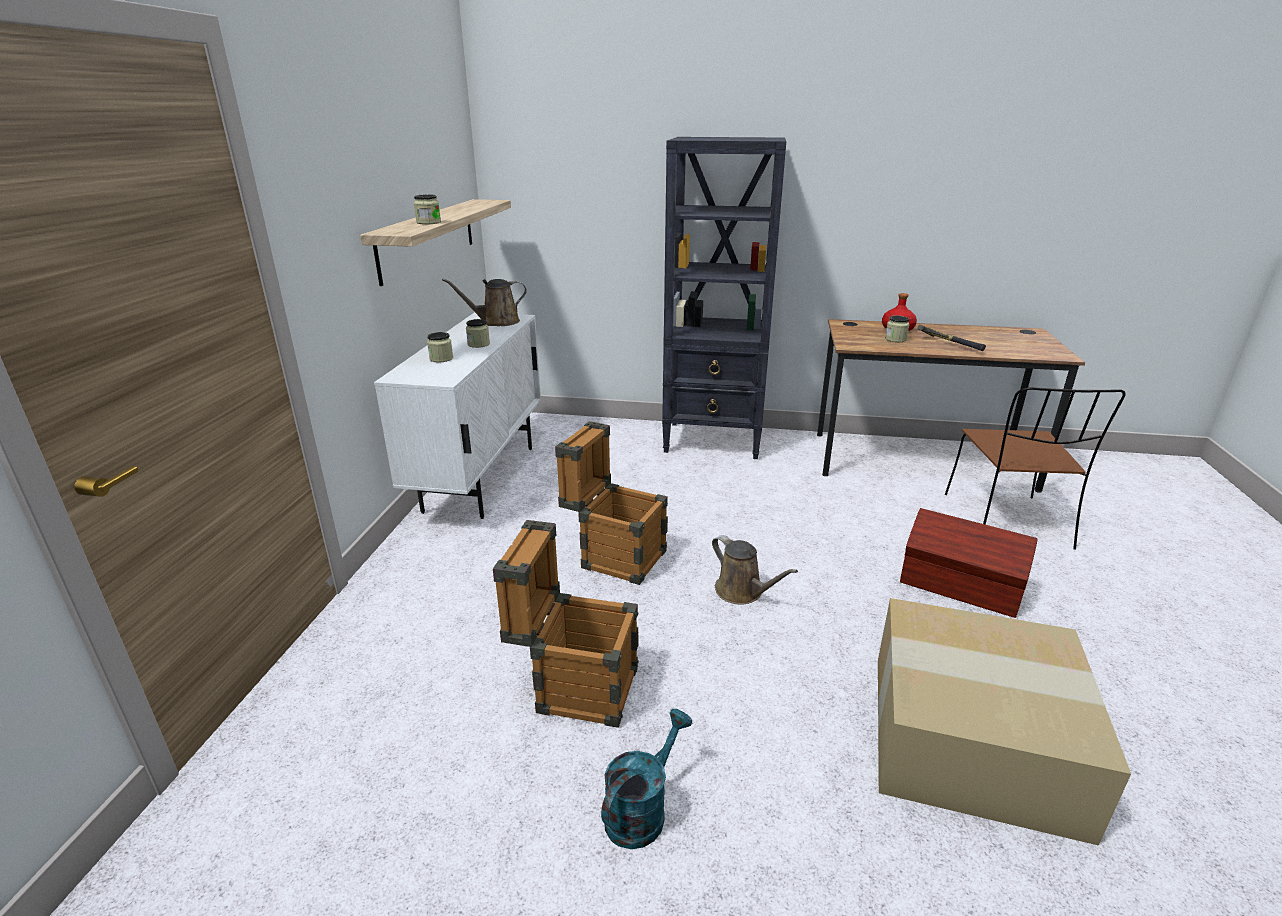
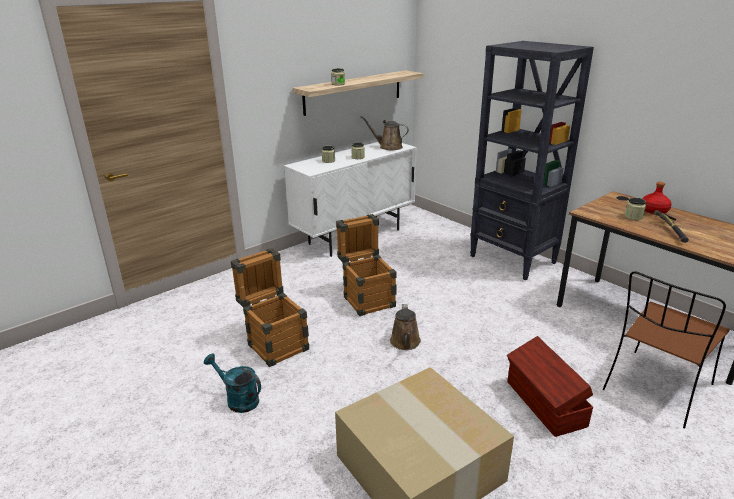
camera: 40 degrees right, 0 degrees up
turquoise watering can [601,709,693,849] -> turquoise watering can turned 135 degrees counterclockwise [204,353,261,413]

